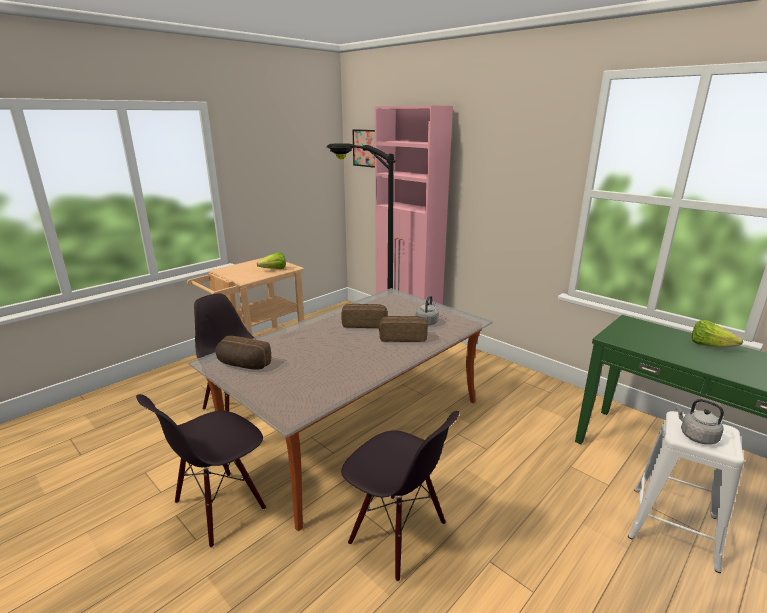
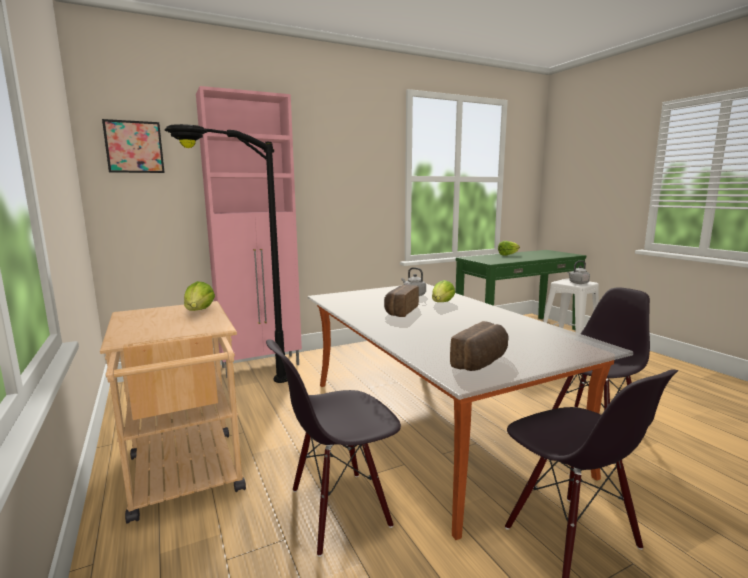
camera: 70 degrees left, 10 degrees down
bread [379,316,428,342] -> lettuce [432,280,455,302]

